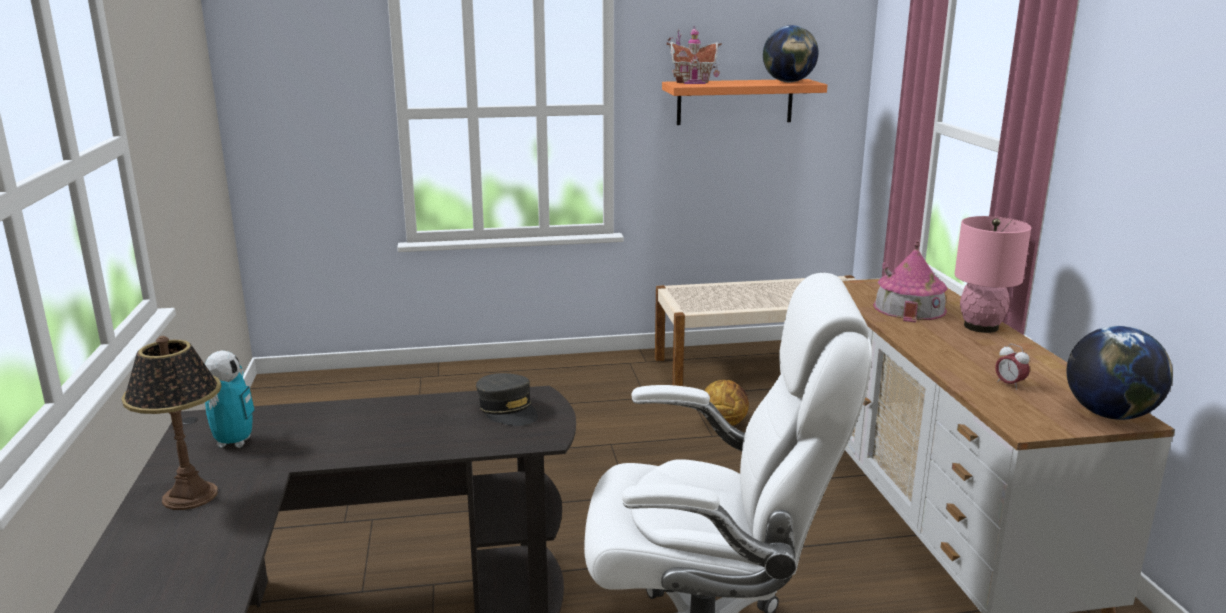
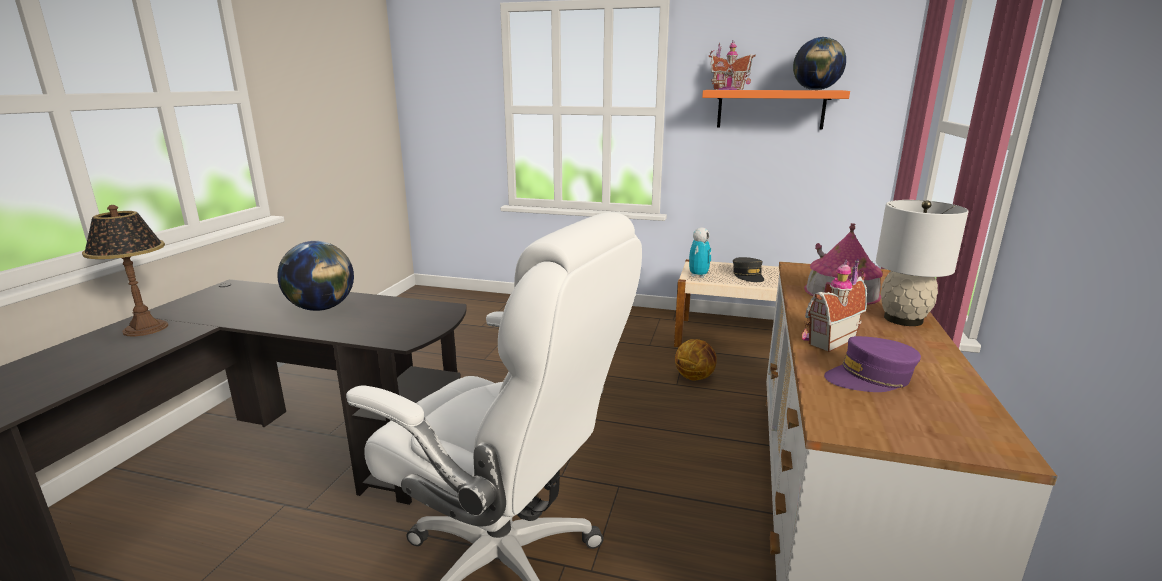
camera: 25 degrees right, 0 degrees up
toy robot [205,351,255,448] -> toy robot moved to [689,227,711,278]
grey cap [476,373,538,426] -> grey cap moved to [733,257,764,282]
pink table lamp [955,216,1031,333] -> white table lamp [876,200,969,326]
alarm clock [995,344,1030,390] -> purple cap [824,336,921,392]
globe [1067,326,1173,420] -> globe moved to [277,241,354,311]
none -> toy house [802,259,867,352]

